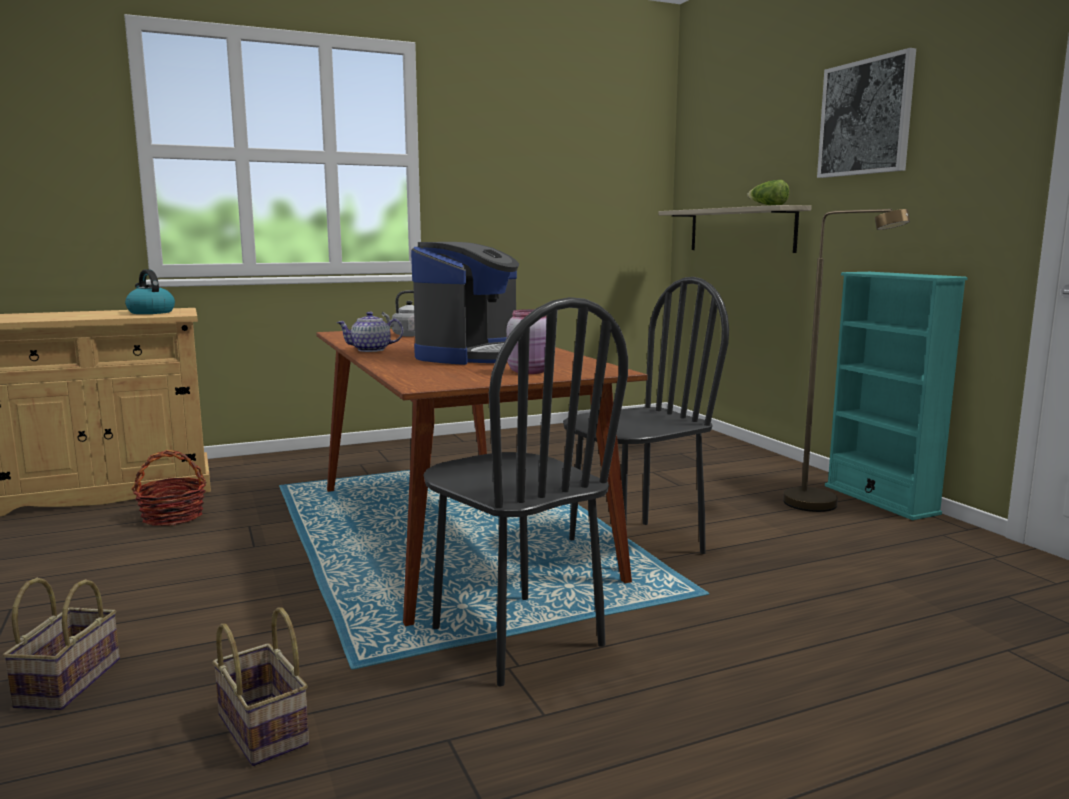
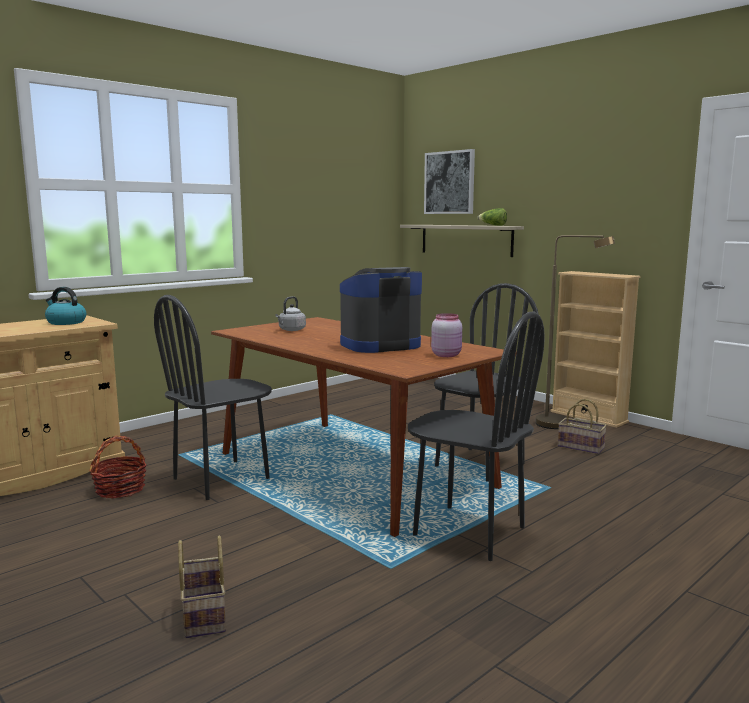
camera: 20 degrees left, 0 degrees up
basket [212,607,309,766] -> basket moved to [558,399,607,454]
teapot [336,312,403,352] -> none
coffee machine [411,242,519,365] -> coffee machine turned 120 degrees counterclockwise [340,267,422,353]
picture [817,48,916,178] -> picture moved to [424,149,475,214]
turquoise bookcase [825,272,967,520] -> beige bookcase [550,271,641,428]
none -> black chair [154,295,272,500]

